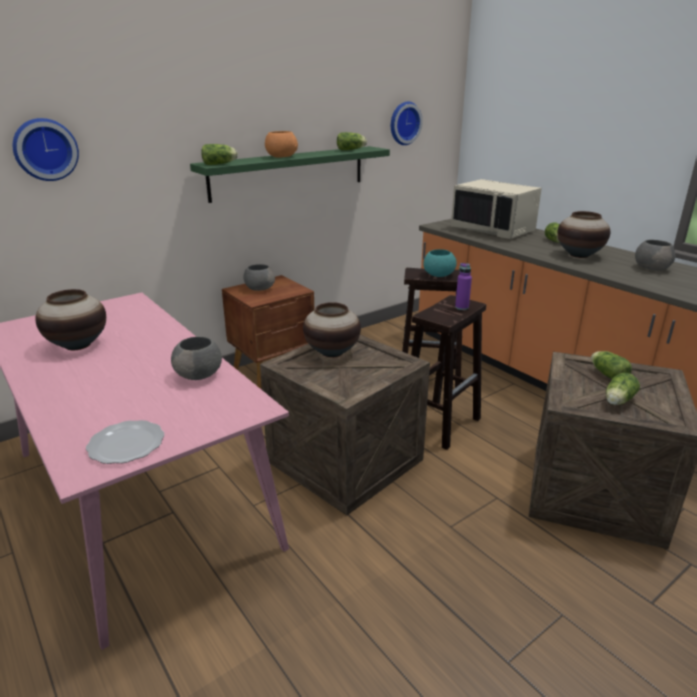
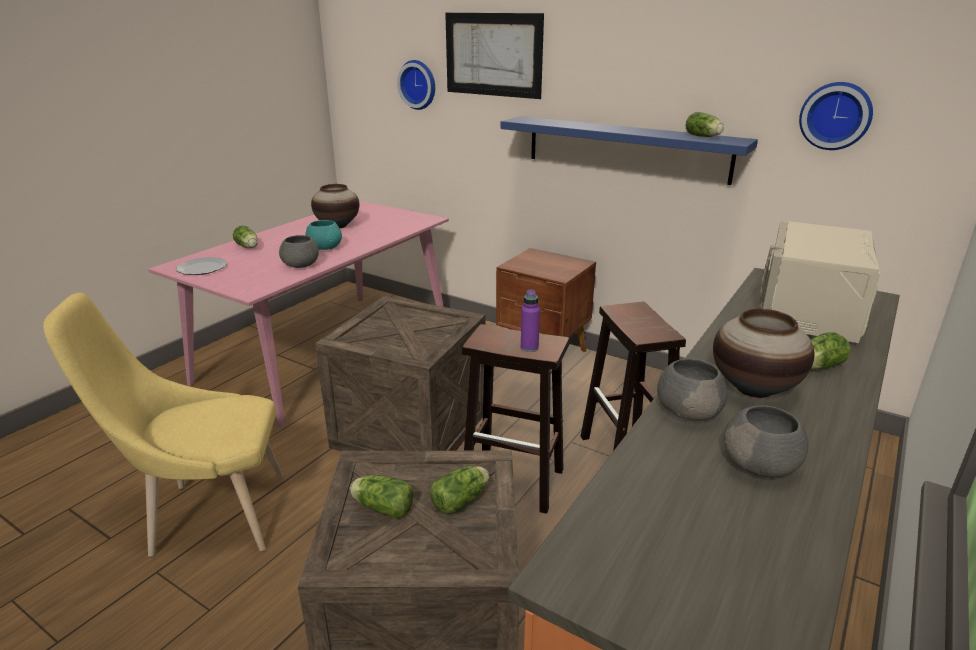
camera: 70 degrees right, 0 degrees up
green shelf [190,146,390,203] -> blue shelf [501,116,758,185]
lettuce [201,144,238,165] -> lettuce moved to [233,226,258,248]
grey bowl [244,264,275,291] -> grey bowl moved to [657,358,728,421]
orange bowl [265,131,298,158] -> none
vase [303,302,361,358] -> none
turquoise bowl [423,249,457,277] -> turquoise bowl moved to [306,220,342,250]
none -> yellow chair [43,293,283,557]
none -> picture [445,13,544,99]

